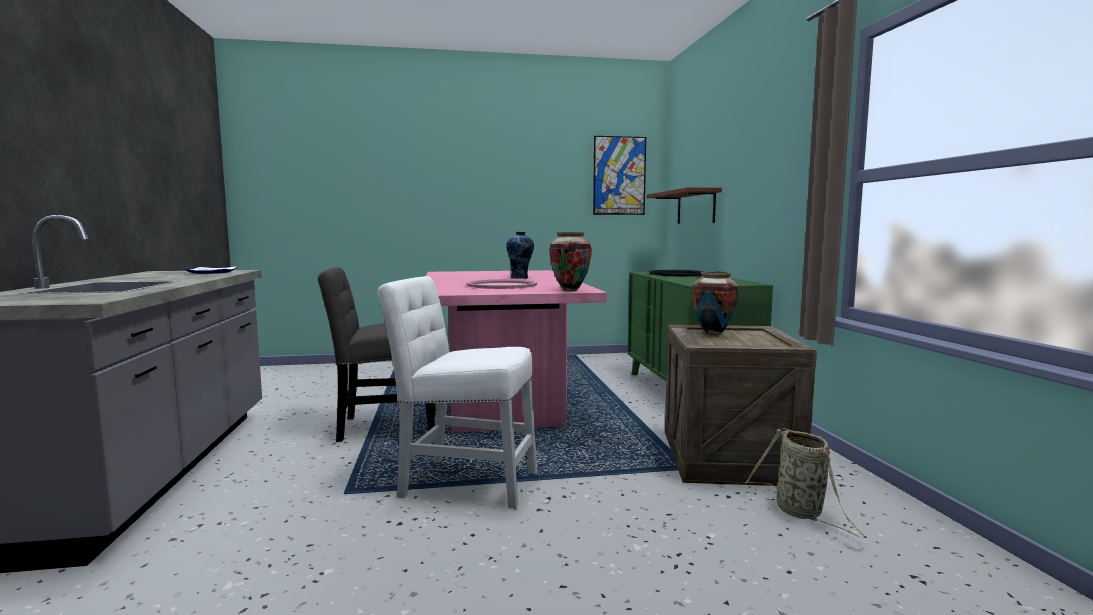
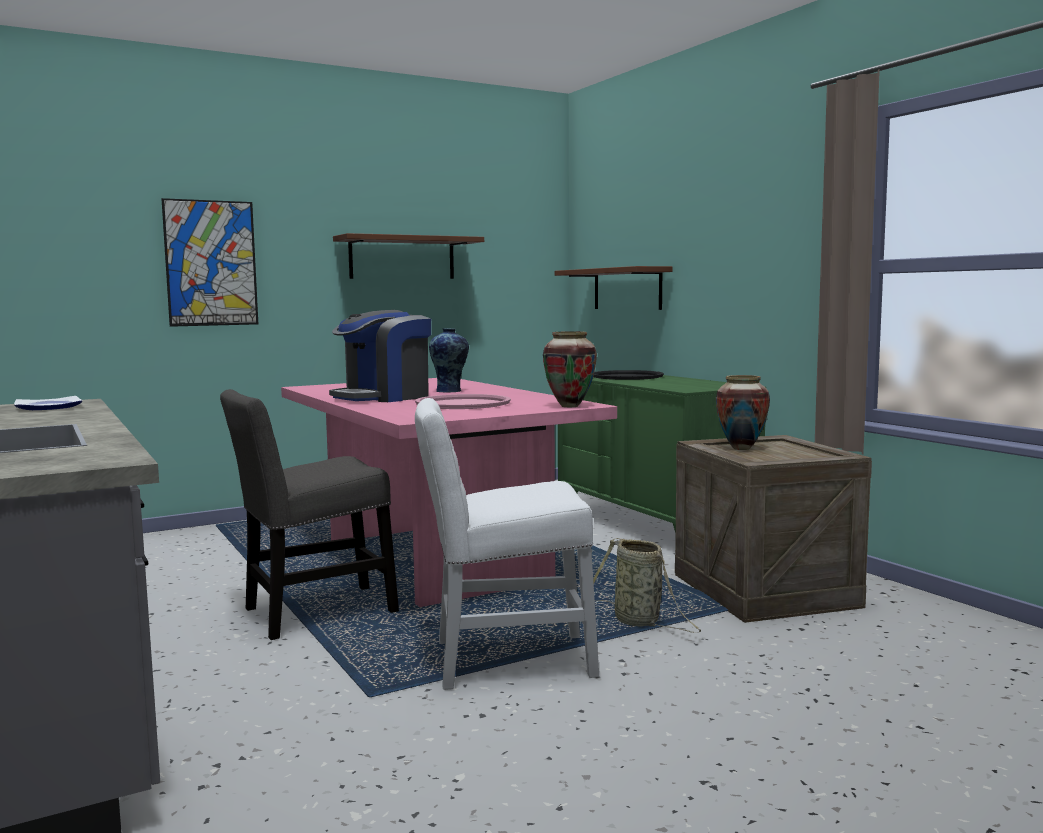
camera: 20 degrees left, 0 degrees up
picture [593,136,646,215] -> picture moved to [162,198,258,327]
basket [745,428,867,538] -> basket moved to [593,538,701,633]
none -> coffee machine [329,310,431,402]
none -> brown shelf [333,233,484,279]

